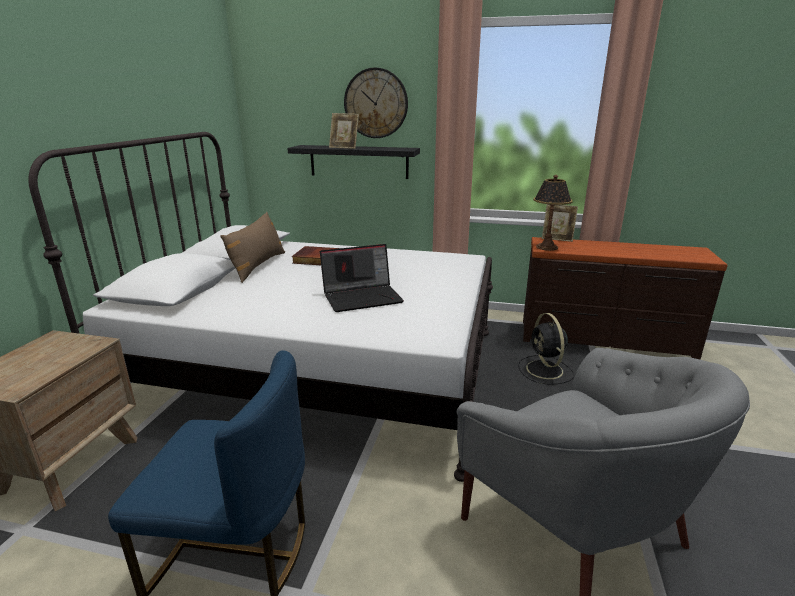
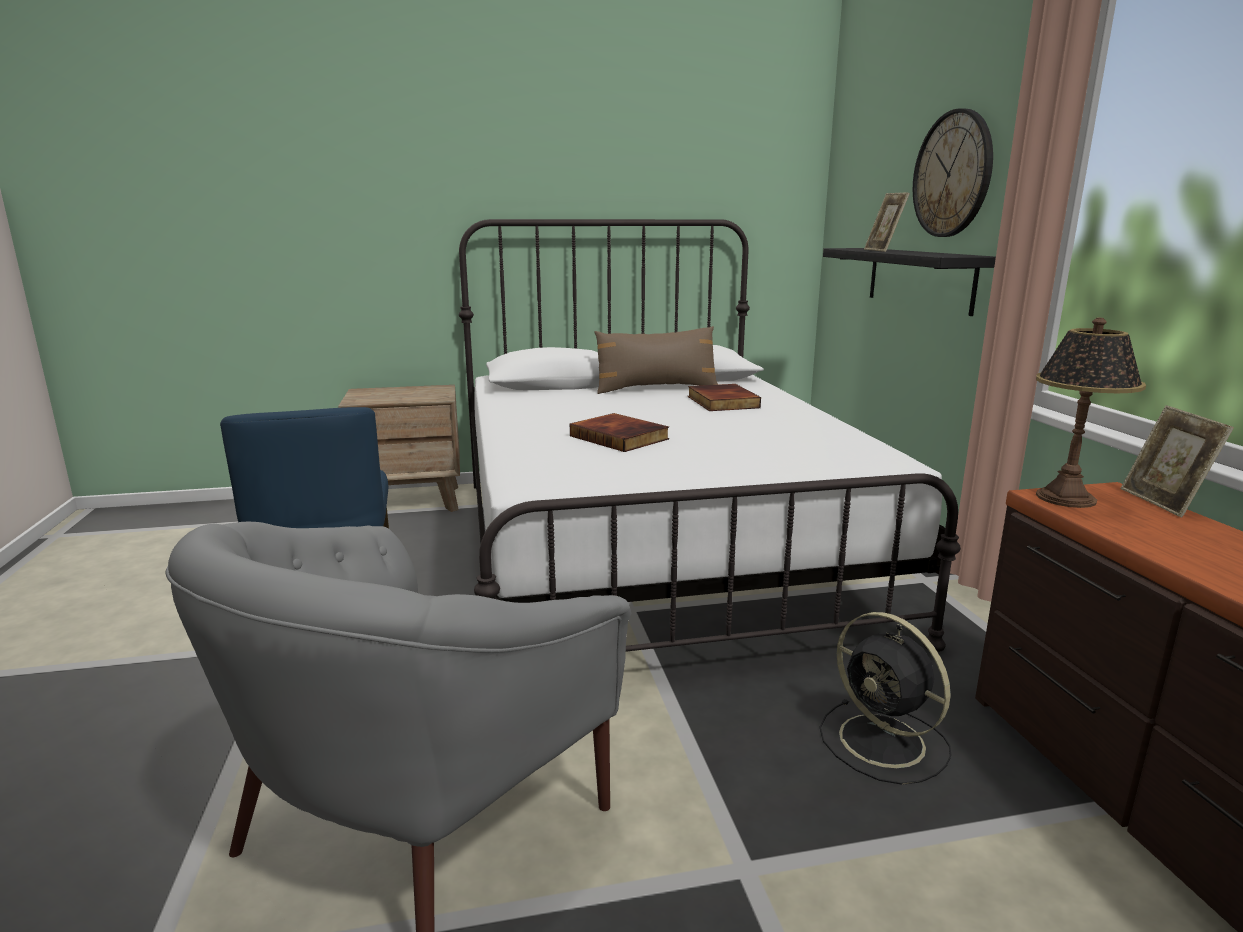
camera: 65 degrees right, 5 degrees down
laptop [320,244,404,312] -> book [570,413,669,452]
black fan [518,313,574,385] -> black fan turned 90 degrees counterclockwise [819,612,951,785]

